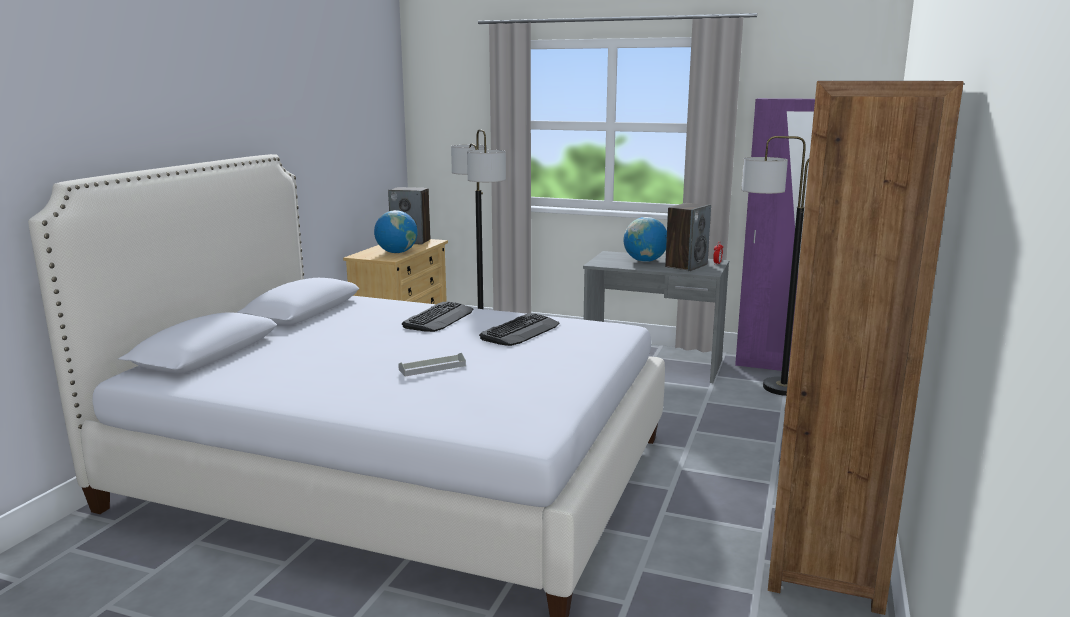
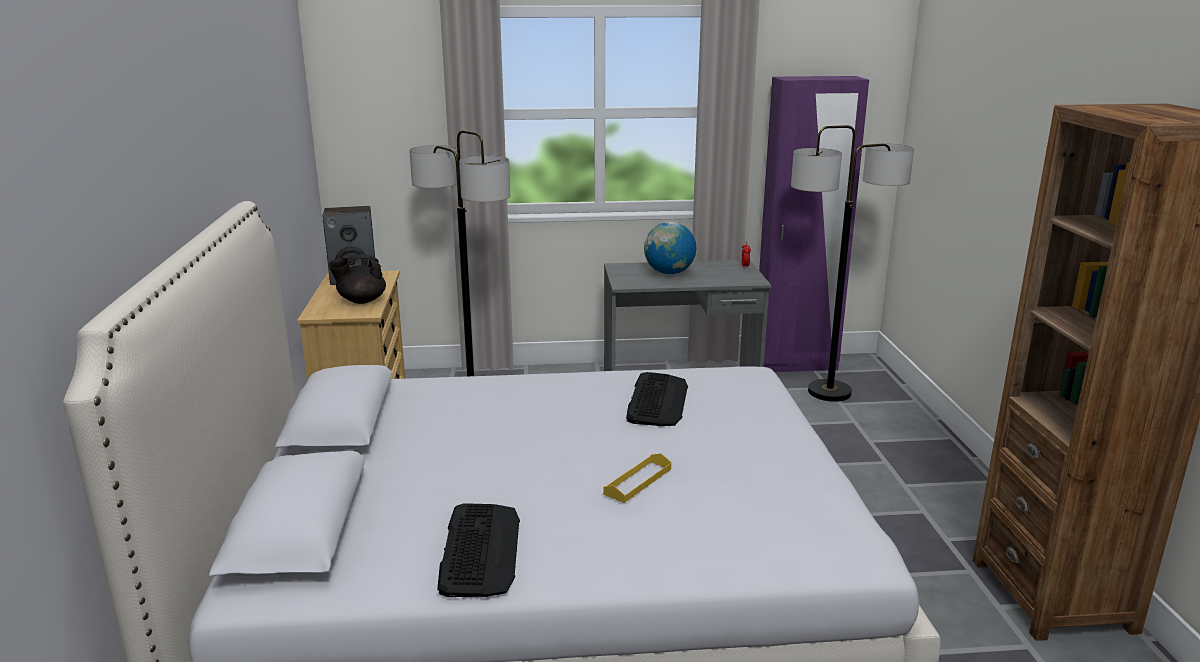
camera: 25 degrees left, 5 degrees up
globe [374,210,418,253] -> black teapot [328,254,386,304]
grey tray [398,353,466,376] -> yellow tray [603,453,671,503]
keyboard [402,301,473,332] -> keyboard moved to [437,503,520,597]
speaker [665,203,711,271] -> none

